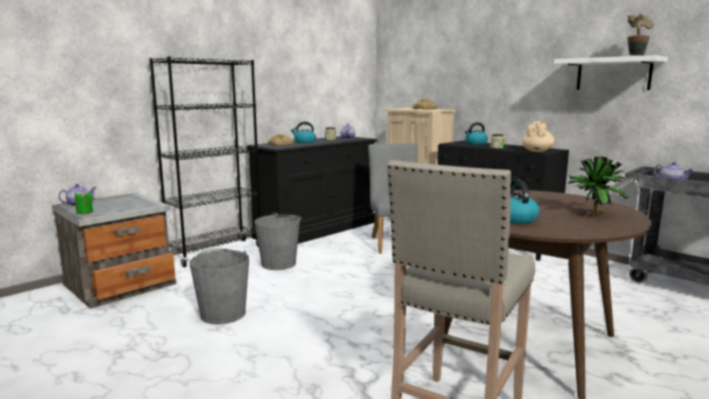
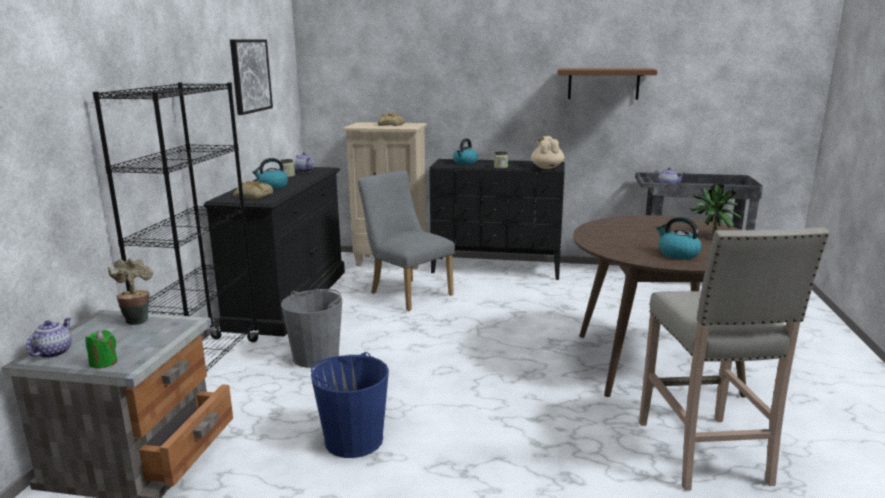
camera: 35 degrees left, 5 degrees up
grey bucket [189,249,249,324] -> blue bucket [311,352,389,458]
white shelf [554,55,668,90] -> brown shelf [557,68,657,100]
potted plant [627,14,654,56] -> potted plant moved to [108,258,153,325]
none -> picture [230,39,273,115]

